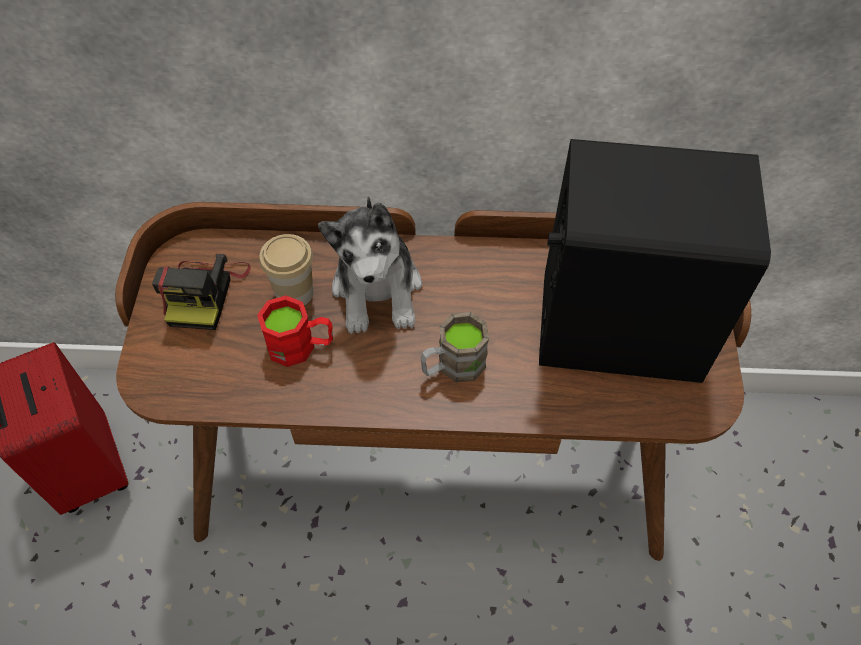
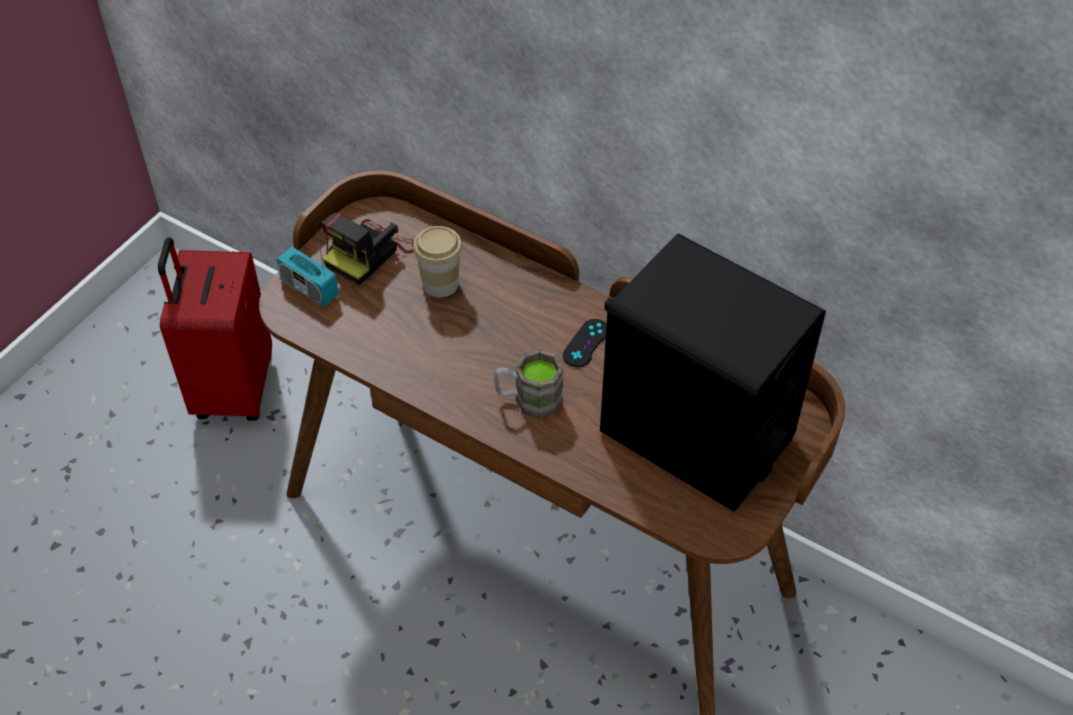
camera: 30 degrees right, 5 degrees down
red mug [257,295,333,367] -> none
plush toy [318,196,422,334] -> none
none -> radio [277,222,339,307]
none -> black game controller [563,319,607,367]

